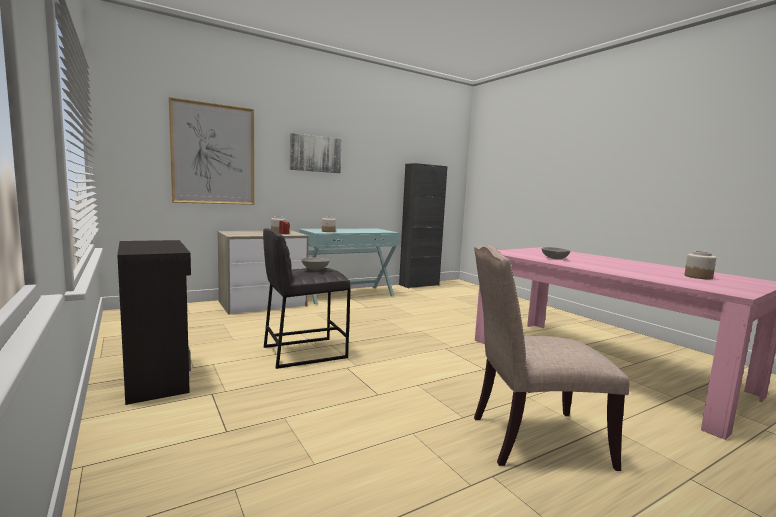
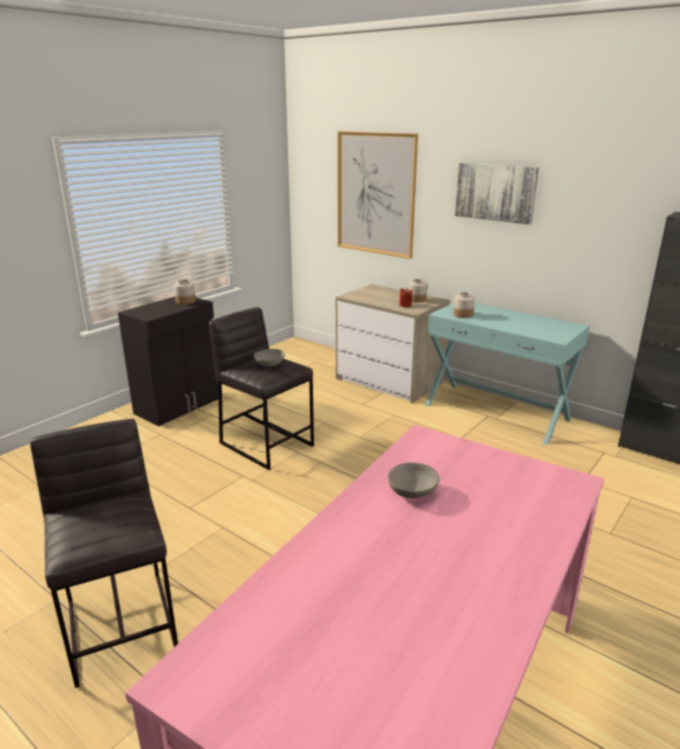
camera: 70 degrees right, 15 degrees up
beige chair [474,245,630,471] -> grey stool [30,419,178,688]
jar [684,251,716,280] -> jar moved to [174,279,196,305]

